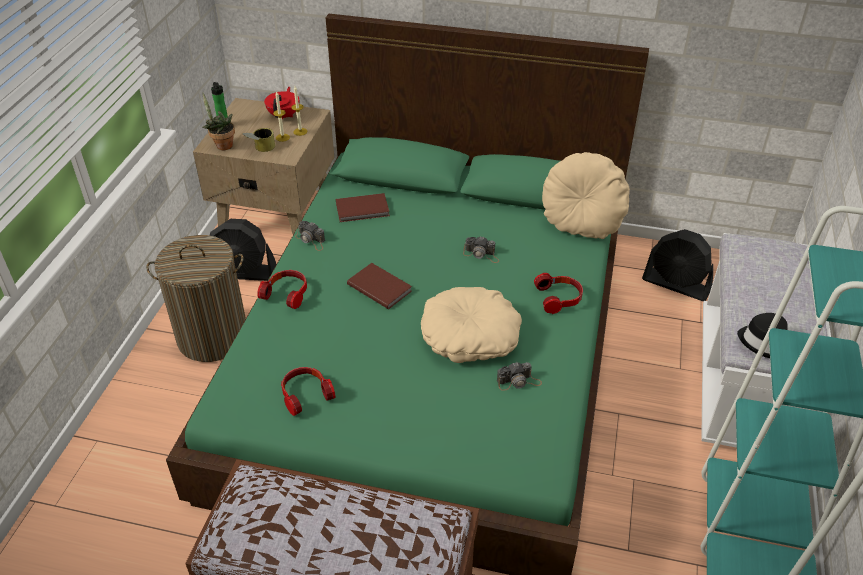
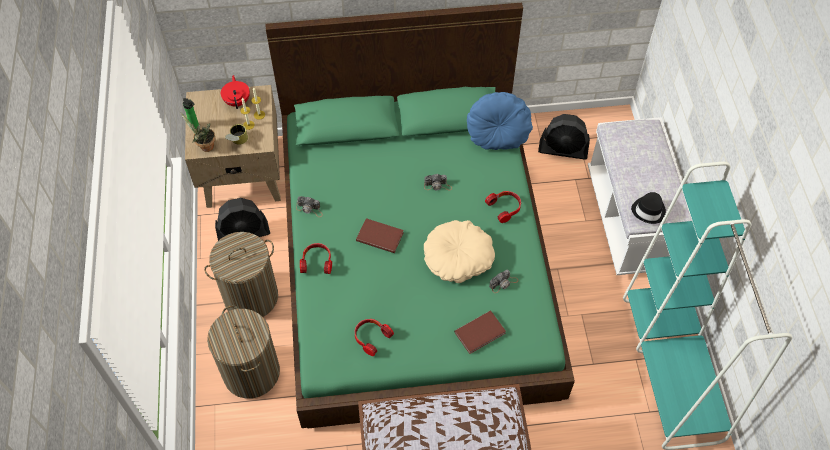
camera: 20 degrees left, 15 degrees up
brown book [336,193,390,222] -> brown book moved to [454,310,506,354]
beige pillow [542,152,630,239] -> blue pillow [467,92,533,150]
none -> laundry basket [207,305,280,399]

